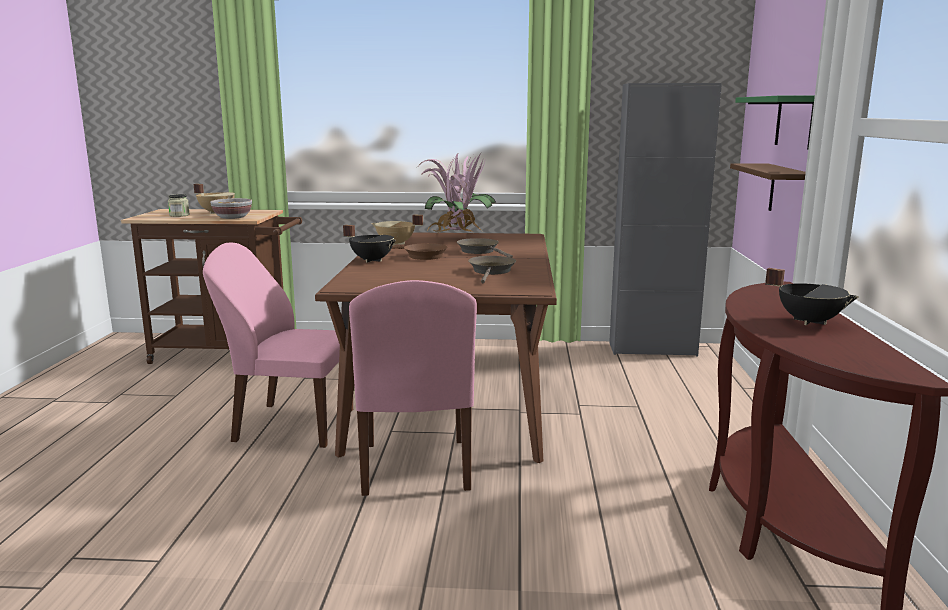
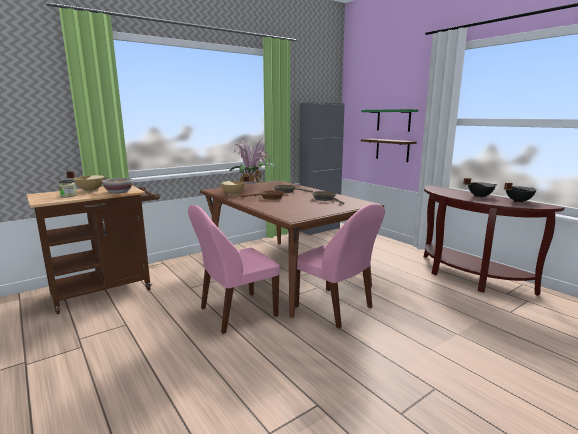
camera: 40 degrees left, 0 degrees up
black cooking pot [343,225,396,263] -> black cooking pot moved to [504,182,536,203]

